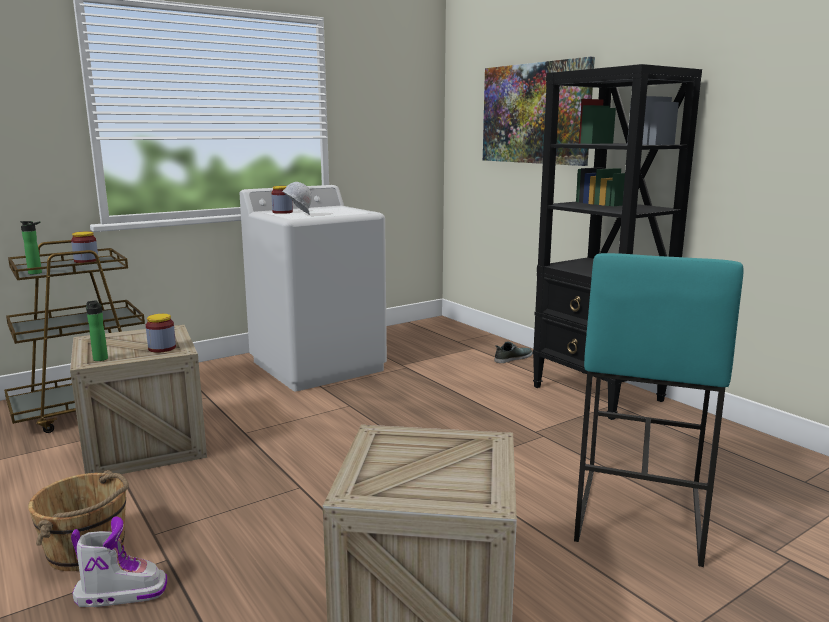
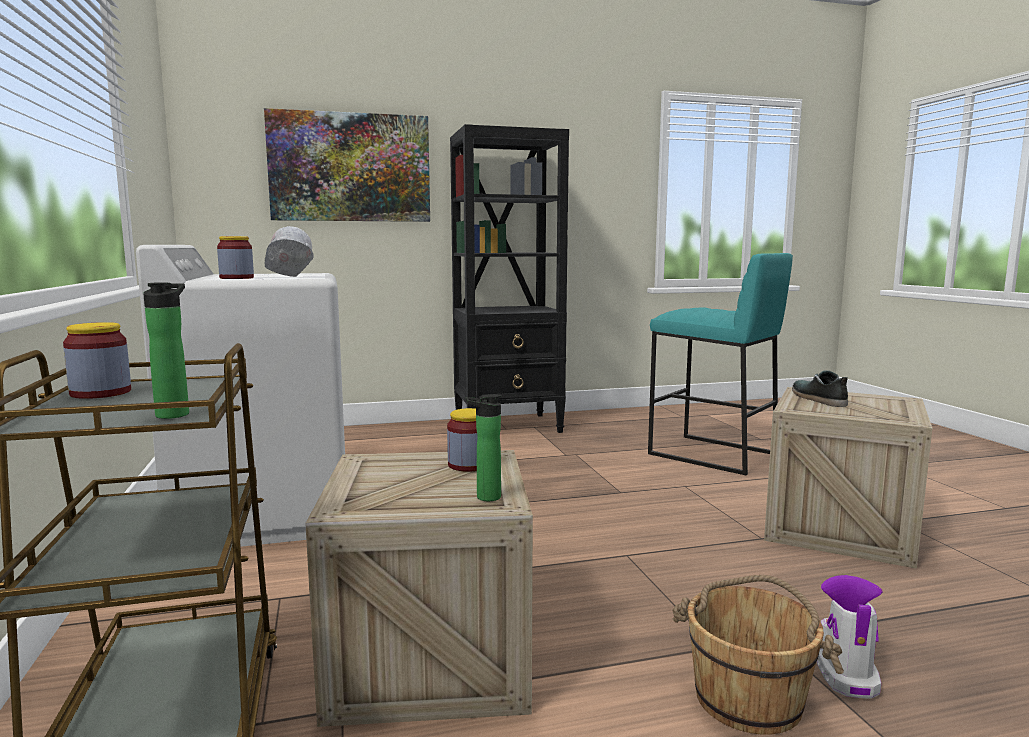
camera: 70 degrees left, 5 degrees down
shoe [495,342,533,363] -> shoe moved to [792,370,848,407]

